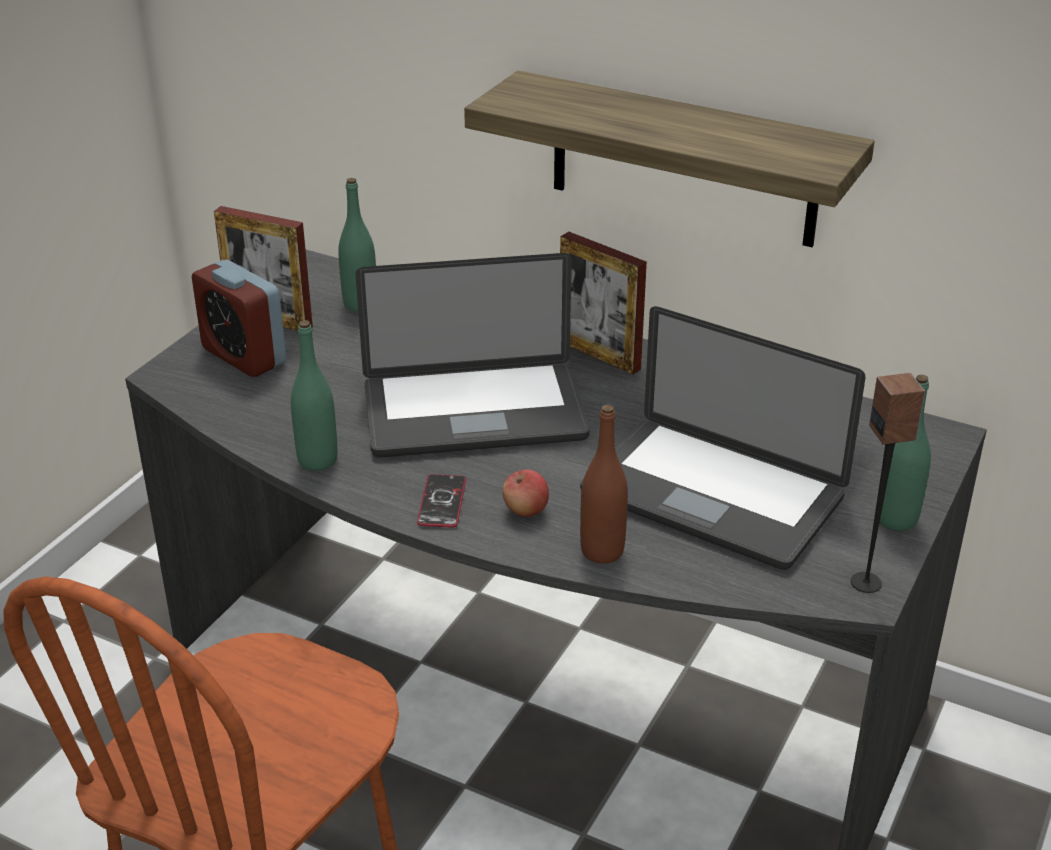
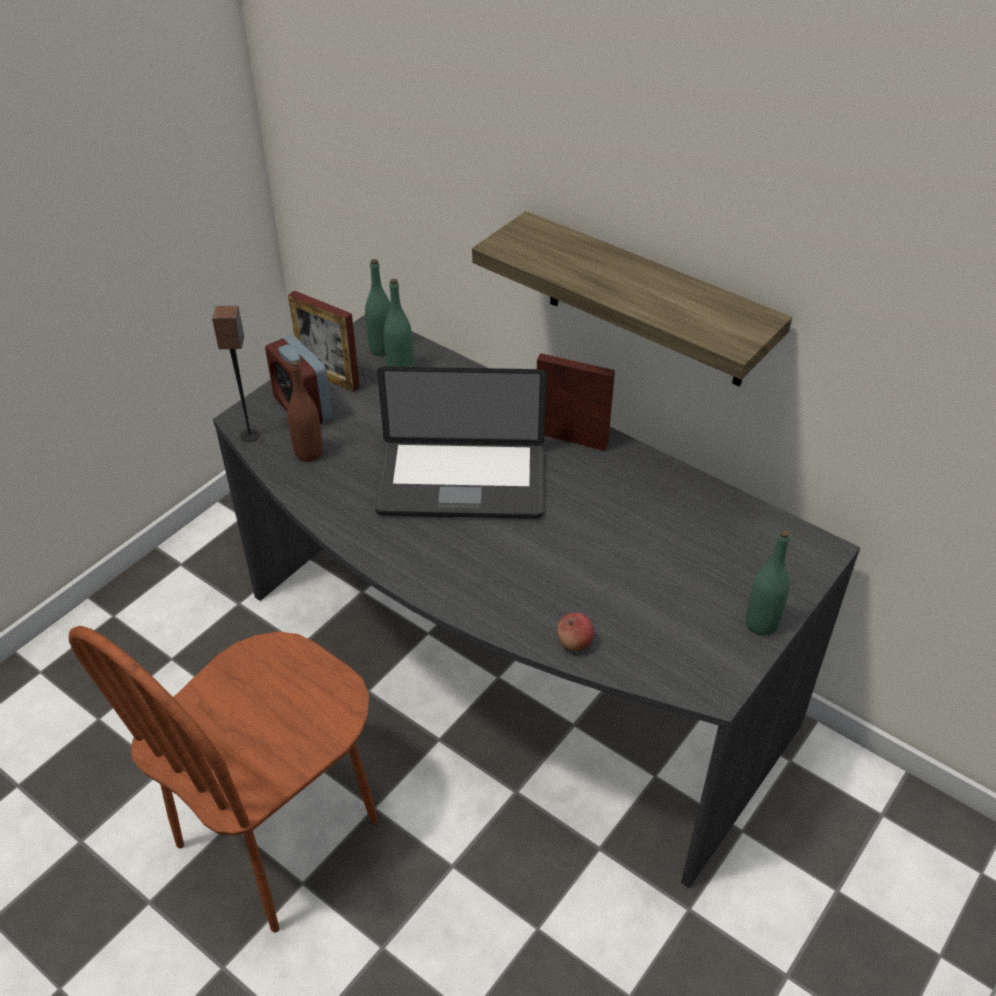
camera: 10 degrees right, 10 degrees up
green bottle [291,320,337,471] -> green bottle moved to [365,259,390,356]
phone [417,474,466,528] -> none
apple [503,469,549,517] -> apple moved to [557,613,594,651]
picture frame [560,232,647,374] -> picture frame turned 150 degrees clockwise [537,353,615,451]
laptop [580,306,866,570] -> none
brown bottle [580,405,628,564] -> brown bottle moved to [287,360,323,462]
speaker [851,373,925,593] -> speaker moved to [212,306,260,442]

